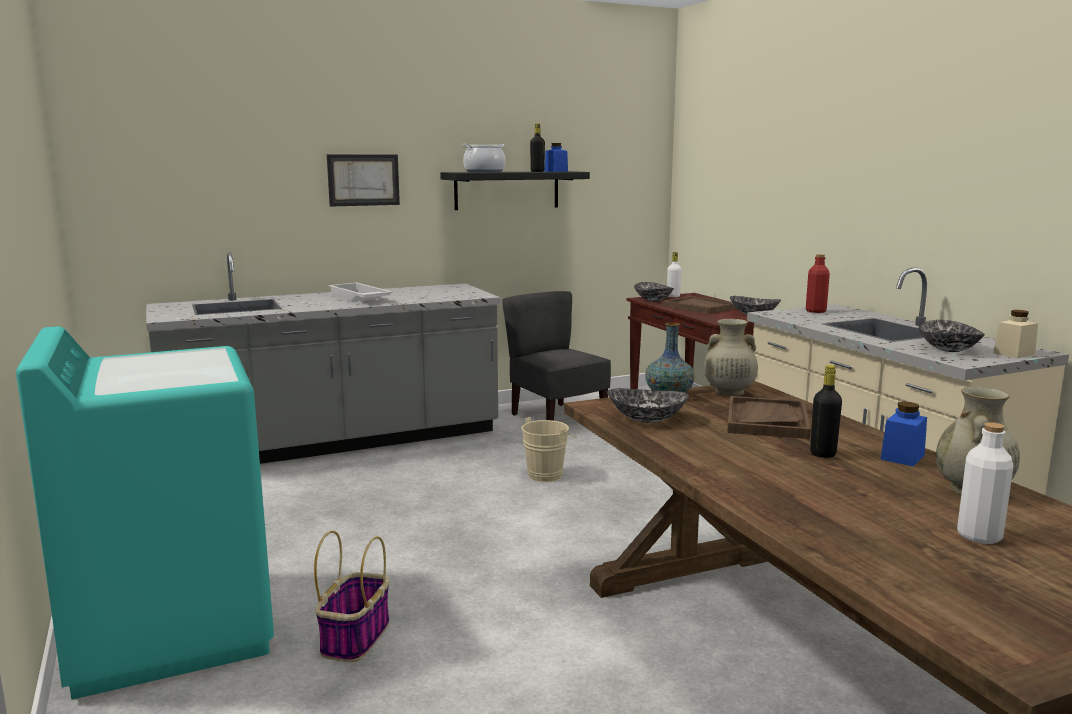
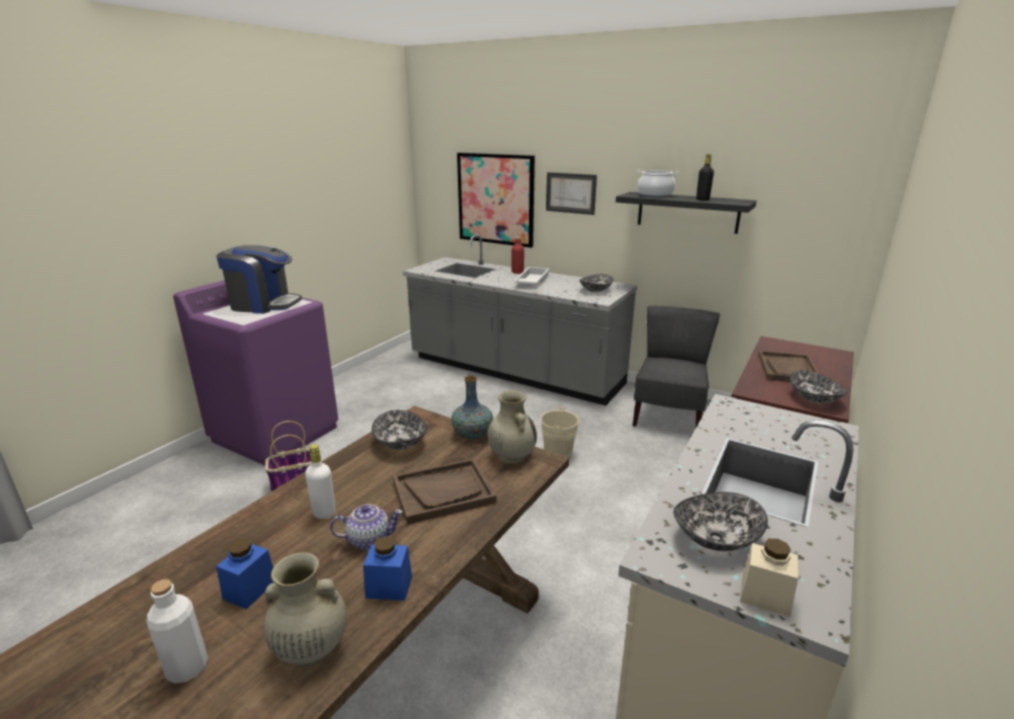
camera: 55 degrees right, 10 degrees up
turquoise washing machine [16,326,274,700] -> purple washing machine [173,280,338,466]
blue jar [544,143,568,172] -> blue jar moved to [216,539,274,609]
bowl [634,282,674,301] -> bowl moved to [579,274,614,292]
white bottle [667,252,682,297] -> white bottle moved to [305,444,336,519]
red bottle [806,254,830,313] -> red bottle moved to [512,237,524,274]
black bottle [810,365,842,458] -> teapot [330,504,403,550]
none -> coffee machine [217,245,302,314]
none -> picture [457,153,535,248]

